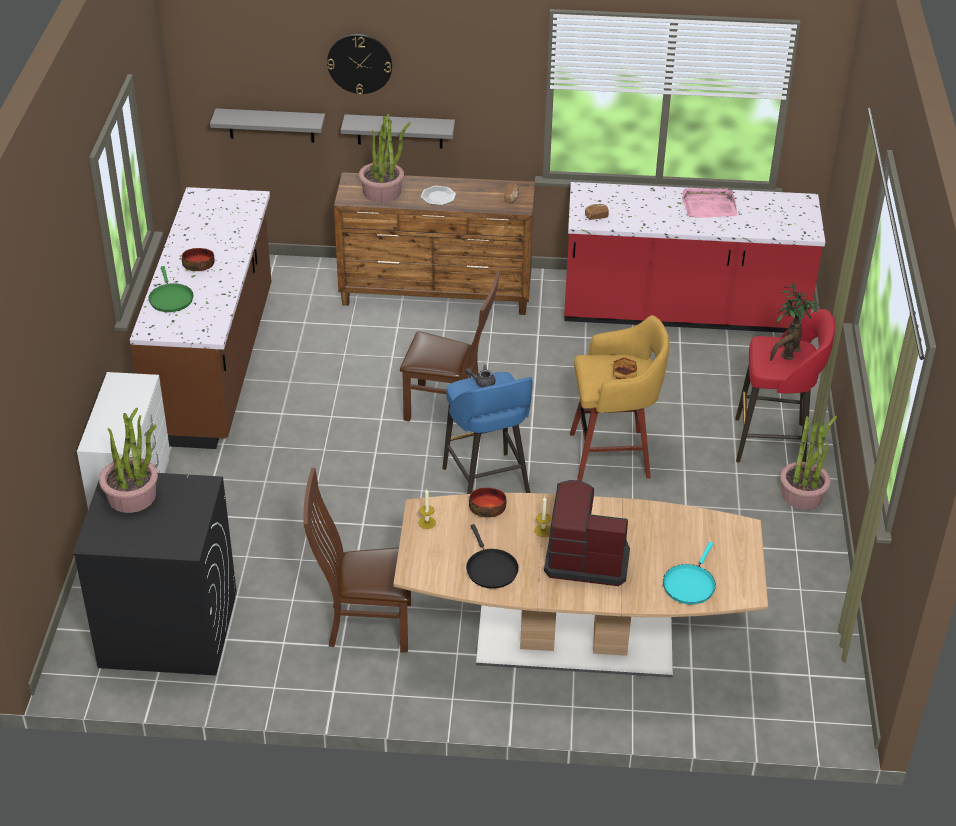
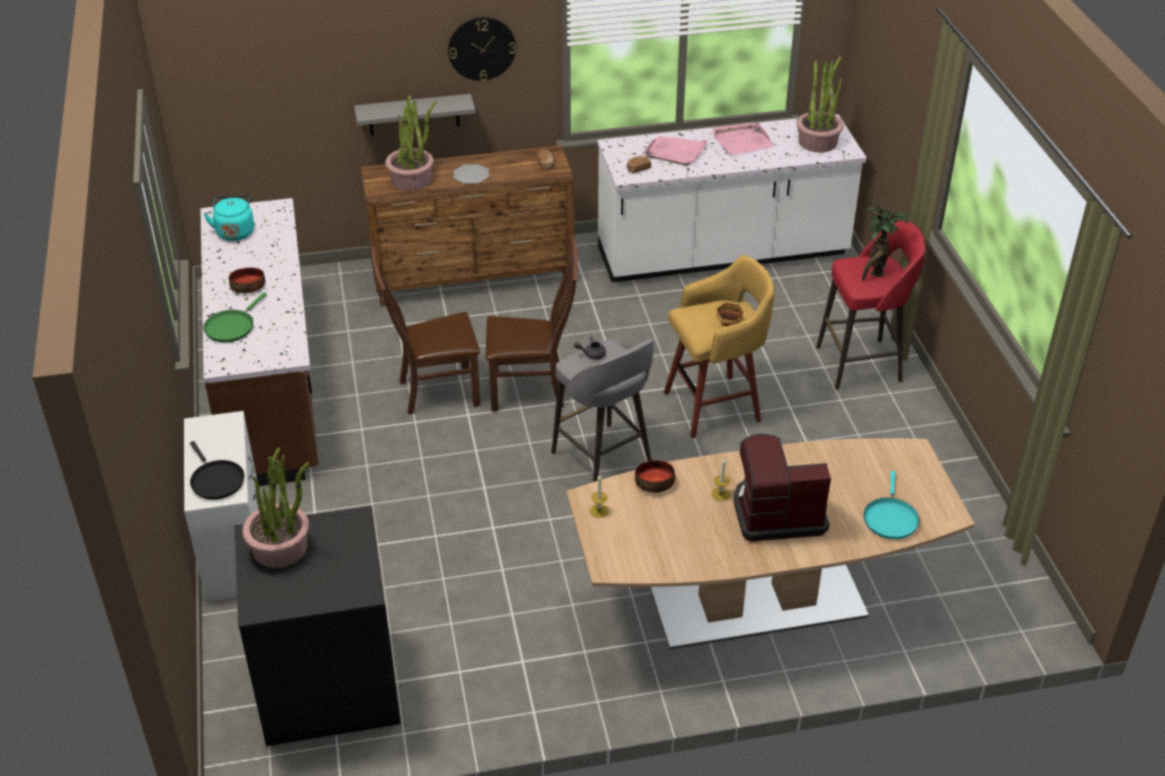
camera: 15 degrees left, 0 degrees up
green frying pan [148,266,193,312] -> green frying pan turned 60 degrees clockwise [203,292,267,342]
grey shelf [210,108,325,143] -> none
brown chair [303,468,411,653] -> brown chair moved to [371,246,480,415]
wall clock [327,34,392,95] -> wall clock moved to [448,17,516,81]
blue stool [442,372,532,494] -> grey stool [551,339,654,482]
black frying pan [466,524,519,589] -> black frying pan moved to [190,441,244,500]
red counter [564,182,825,333] -> white counter [597,114,867,282]
potted plant [780,416,837,510] -> potted plant moved to [797,57,843,153]
none -> turquoise kettle [204,195,254,241]
none -> pink tray [644,136,708,166]

